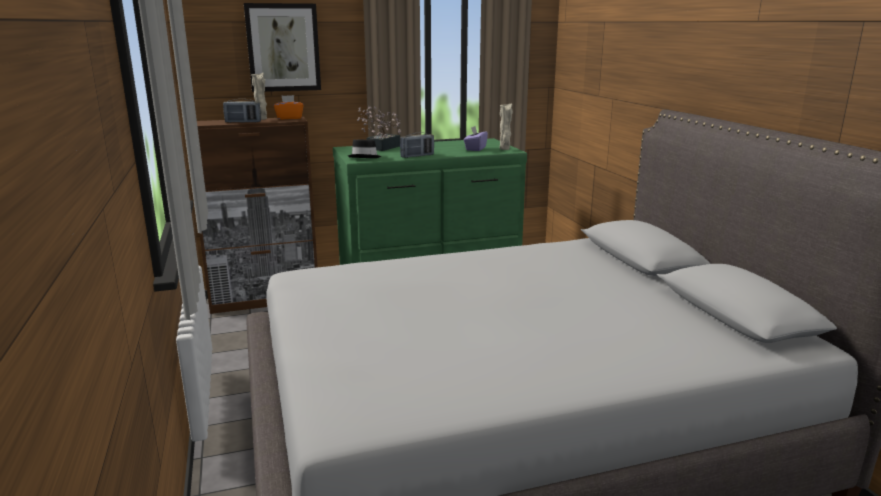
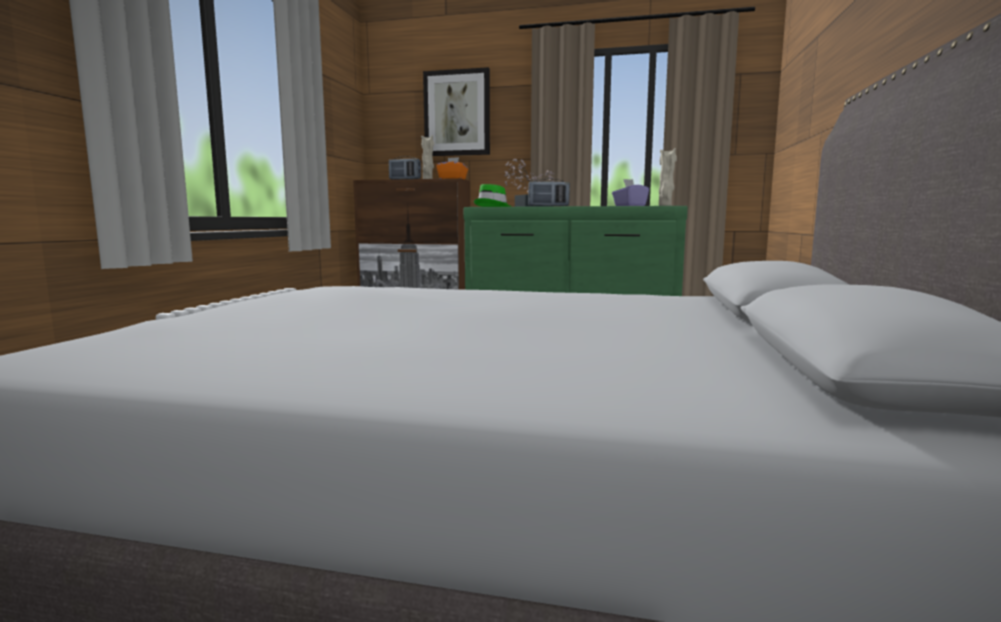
camera: 30 degrees right, 10 degrees down
black hat [348,139,381,158] -> green hat [474,184,512,207]

